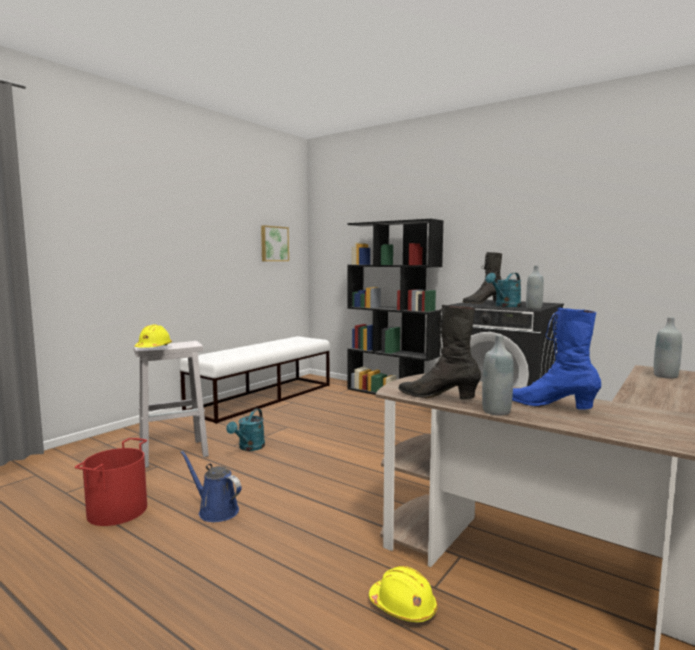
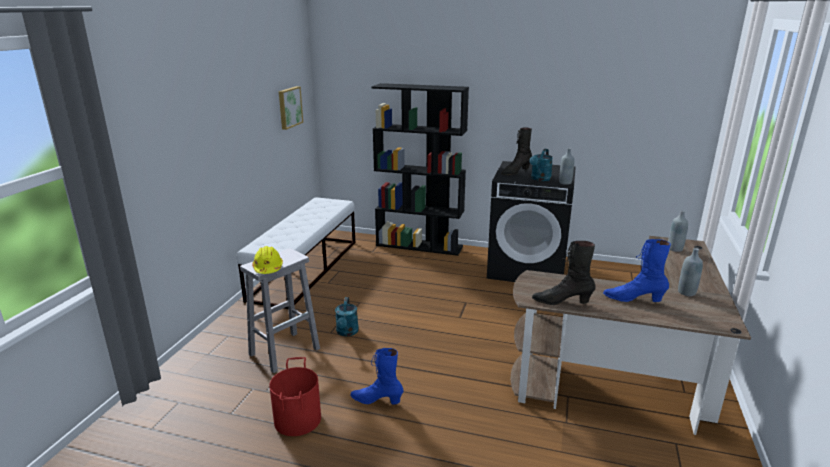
camera: 20 degrees left, 15 degrees up
blue watering can [180,451,242,522] -> blue boot [350,348,404,405]
yellow hard hat [369,566,438,622] -> none
grey bottle [482,335,514,415] -> grey bottle moved to [678,248,703,296]

